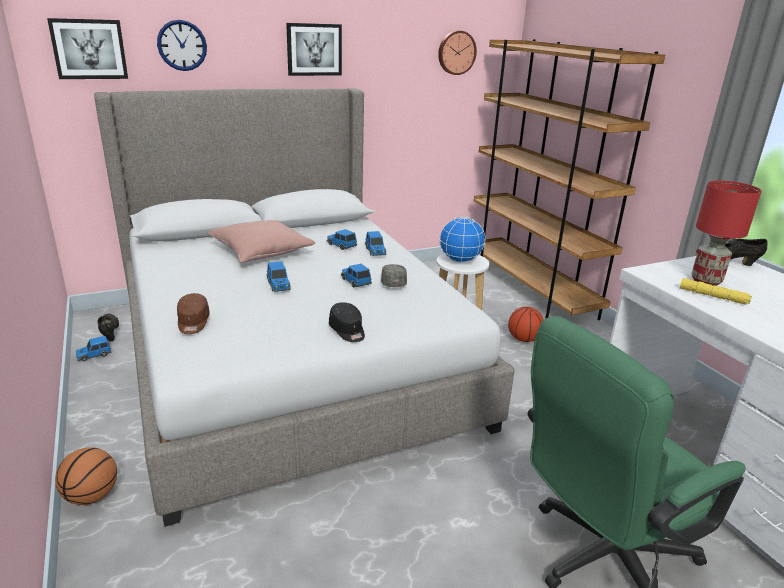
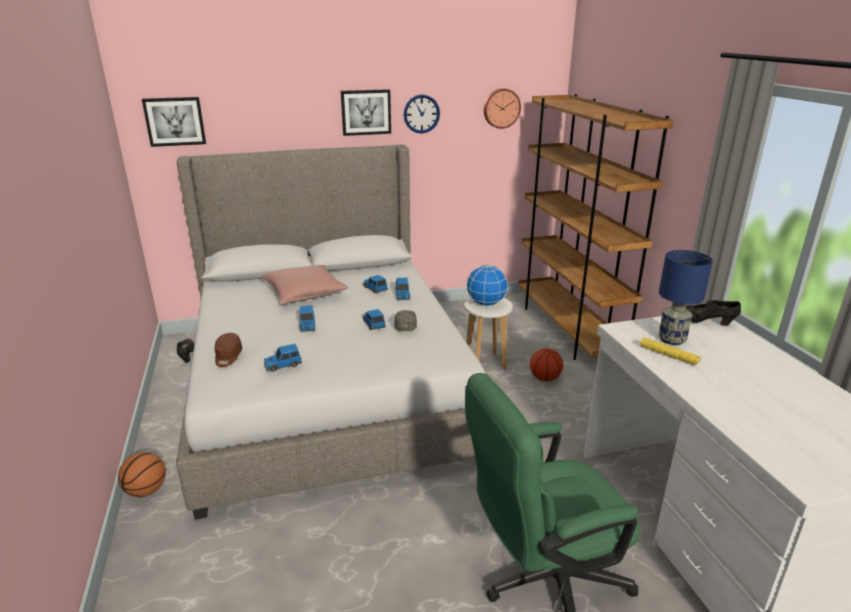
camera: 10 degrees right, 0 degrees up
toy car [76,336,111,361] -> toy car moved to [264,344,302,371]
wall clock [157,20,207,71] -> wall clock moved to [404,94,440,134]
black cap [329,302,365,342] -> none
red table lamp [692,180,761,286] -> blue table lamp [659,250,713,345]

